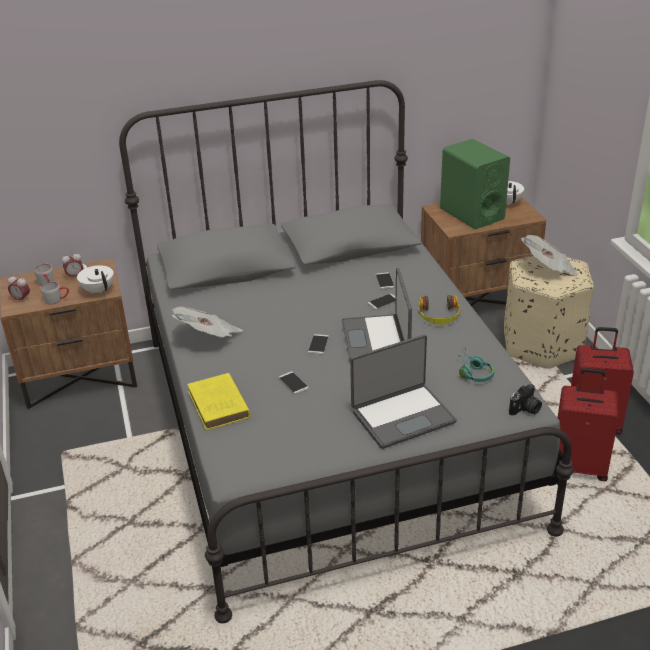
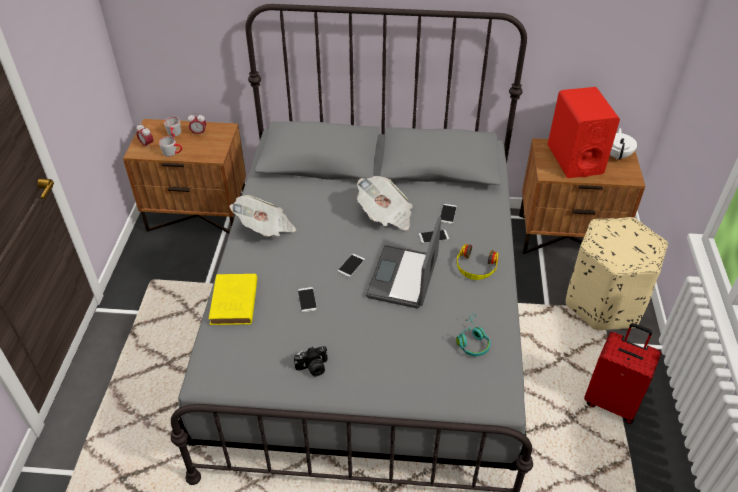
camera: 20 degrees right, 10 degrees up
white teapot [77,264,114,294] -> none
laptop [350,335,457,449] -> none
green speaker [440,139,510,229] -> red speaker [548,87,620,178]
camera [509,384,542,416] -> camera moved to [294,346,328,377]
newspaper [521,235,579,274] -> newspaper moved to [357,176,413,230]
red suitcase [558,368,619,481] -> none

